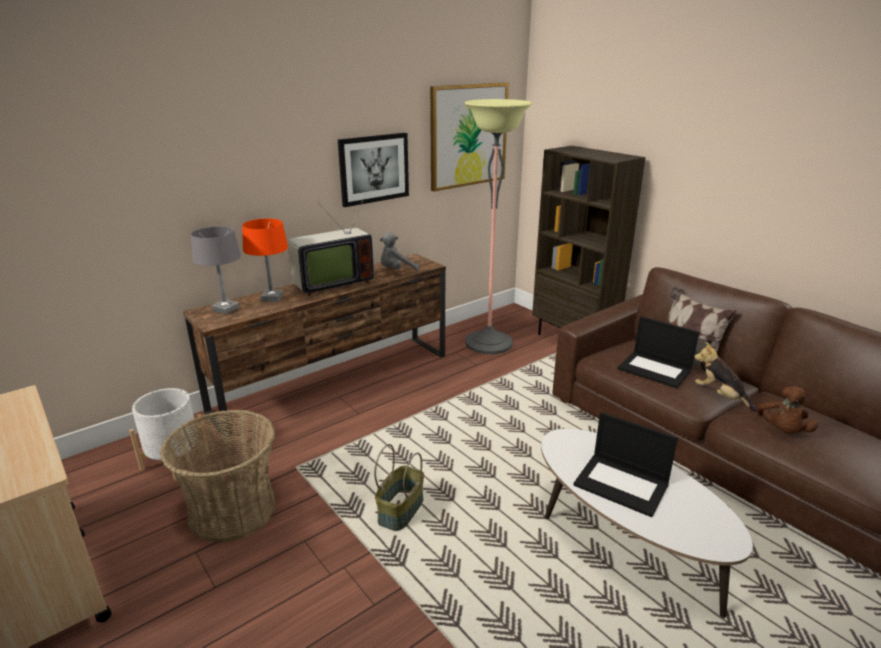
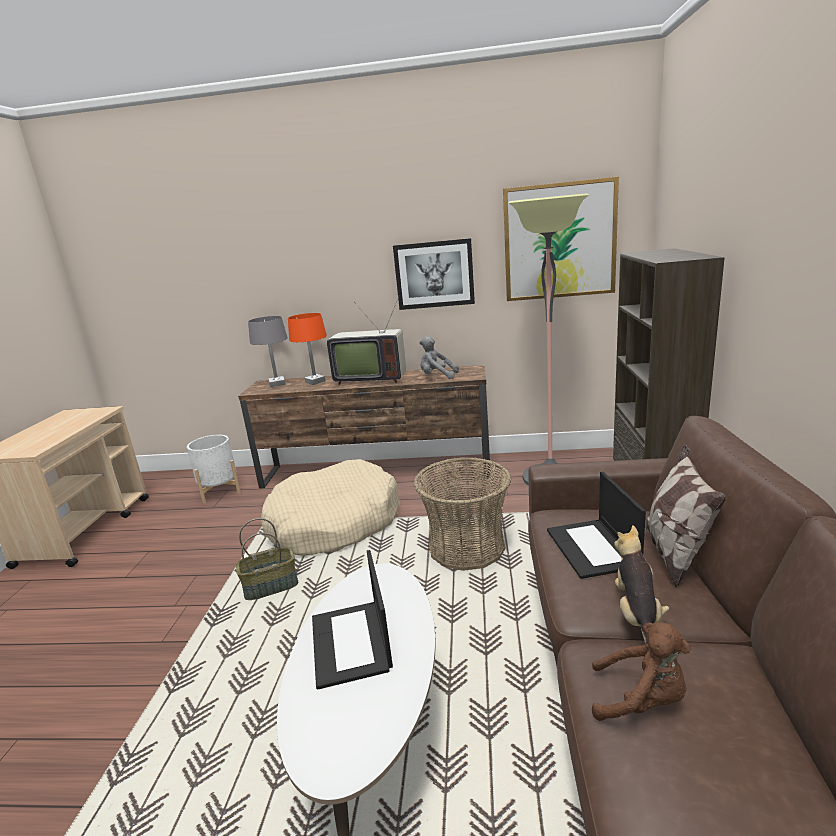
camera: 45 degrees right, 5 degrees down
basket [160,410,276,543] -> basket moved to [413,457,511,571]
brown plush toy [757,386,819,434] -> brown plush toy turned 135 degrees counterclockwise [592,622,691,721]
none -> beige dog bed [261,459,400,556]

